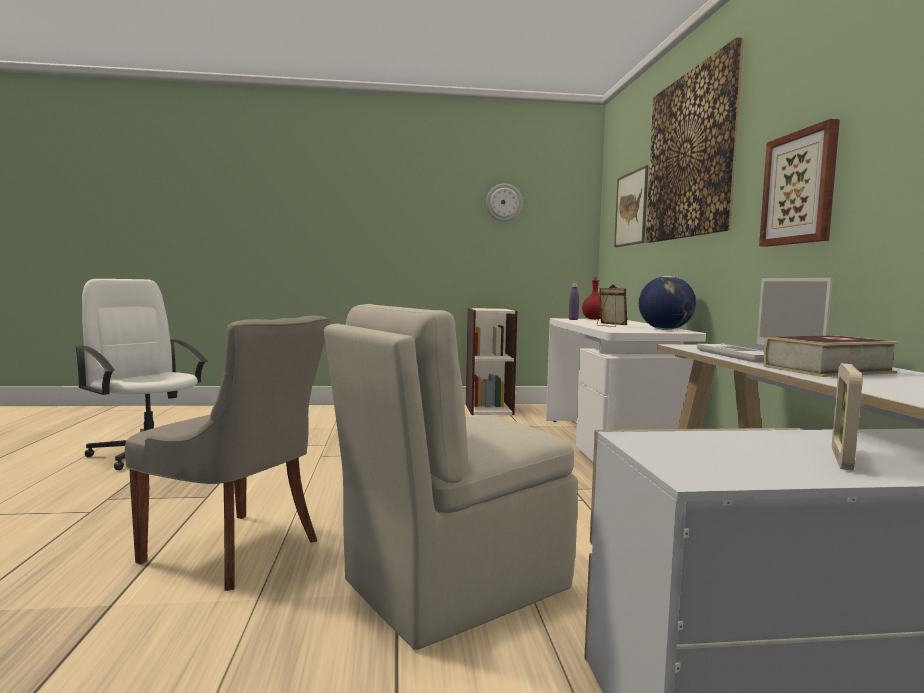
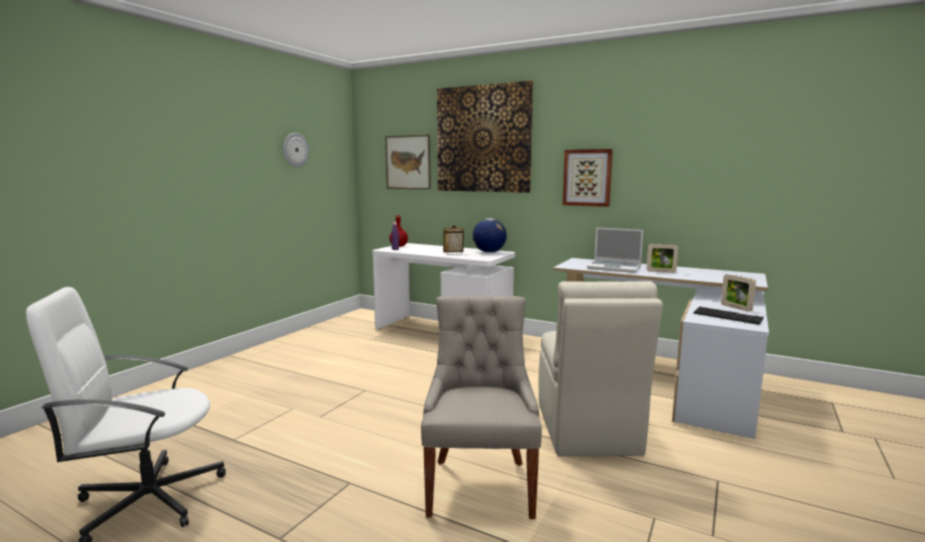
camera: 55 degrees left, 5 degrees up
grey chair [125,316,330,591] -> grey chair turned 60 degrees counterclockwise [421,295,542,519]
bookcase [466,308,517,415] -> none
book [764,335,900,377] -> picture frame [647,244,678,273]
none -> keyboard [693,307,764,325]

